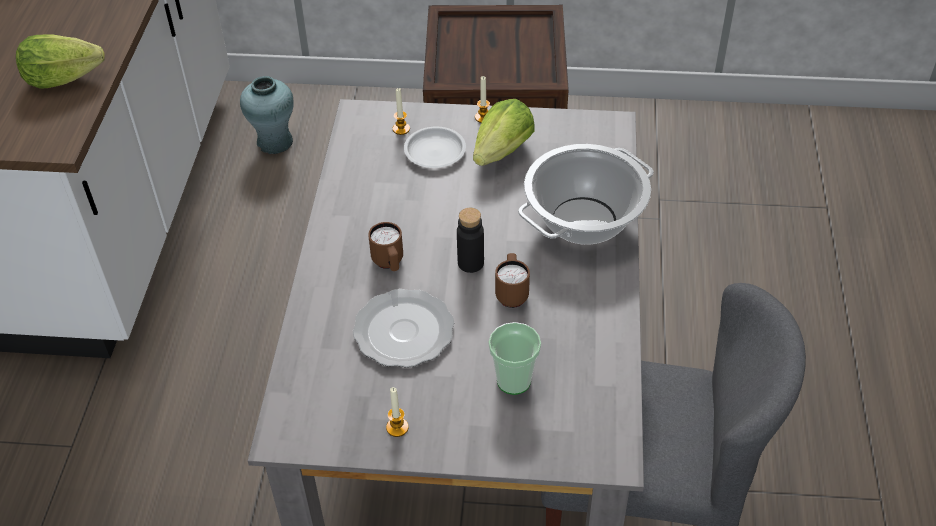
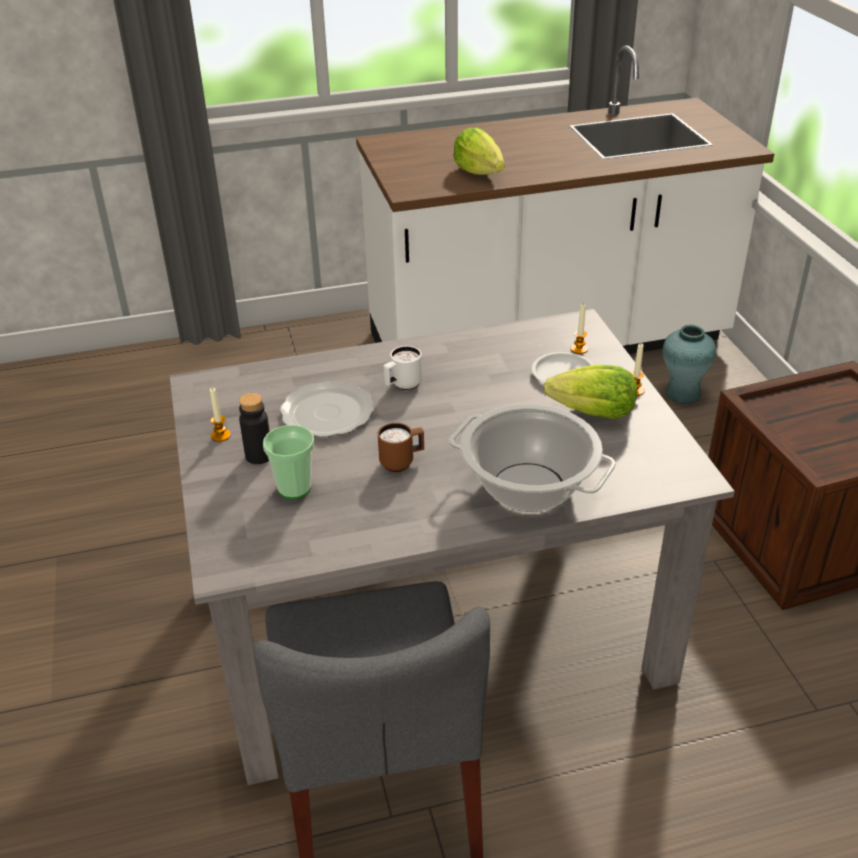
camera: 70 degrees right, 10 degrees down
brown mug [368,222,403,271] -> white mug [383,346,422,390]
black bottle [457,208,484,273] -> black bottle moved to [239,393,270,464]

